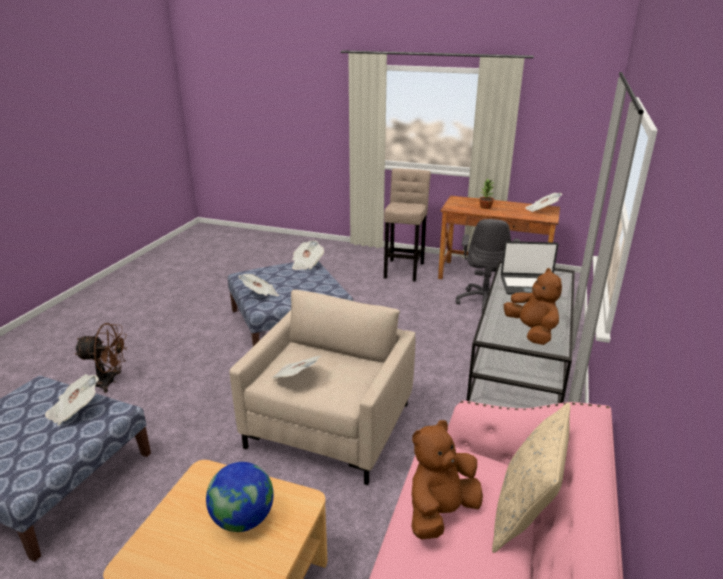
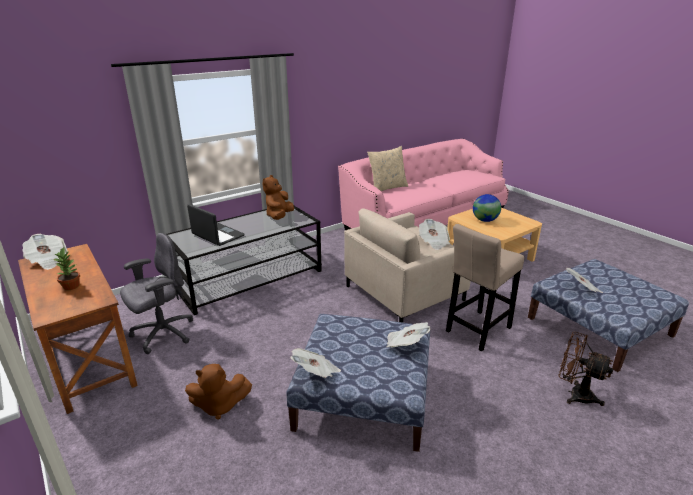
camera: 145 degrees left, 0 degrees up
beige stool [384,168,431,282] -> beige stool moved to [446,224,524,351]
brown plush toy [411,420,483,539] -> brown plush toy moved to [185,364,252,420]

